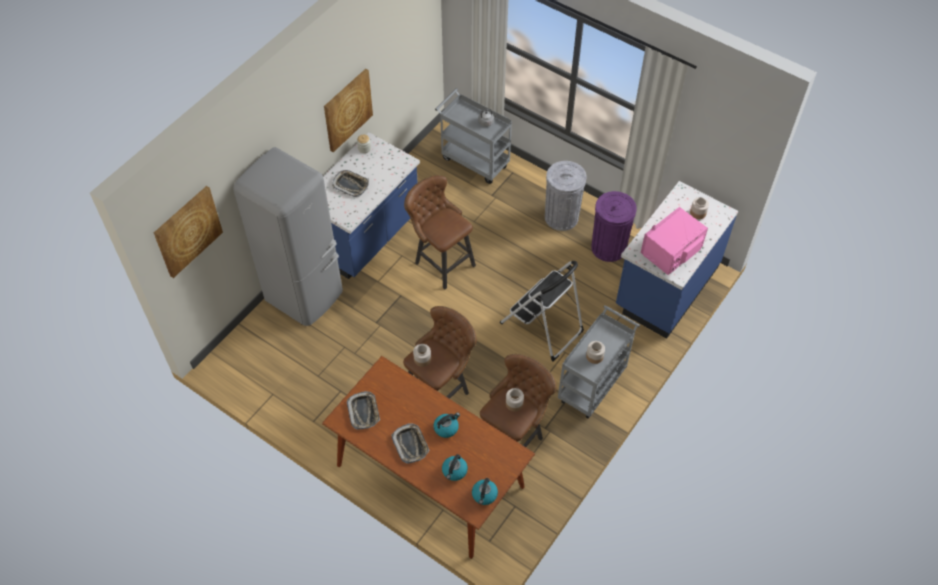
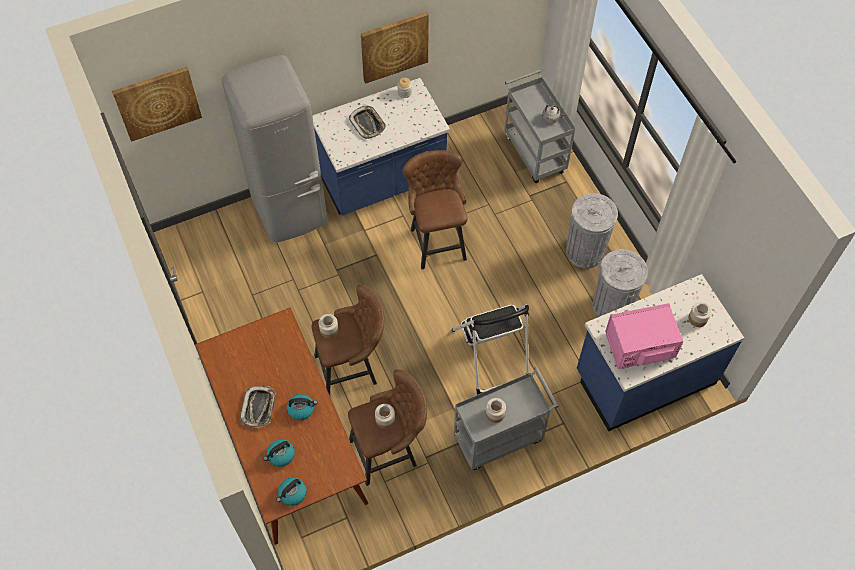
camera: 30 degrees right, 5 degrees up
tray [347,391,380,429] -> none
purple trash can [591,191,637,262] -> grey trash can [592,249,648,317]

